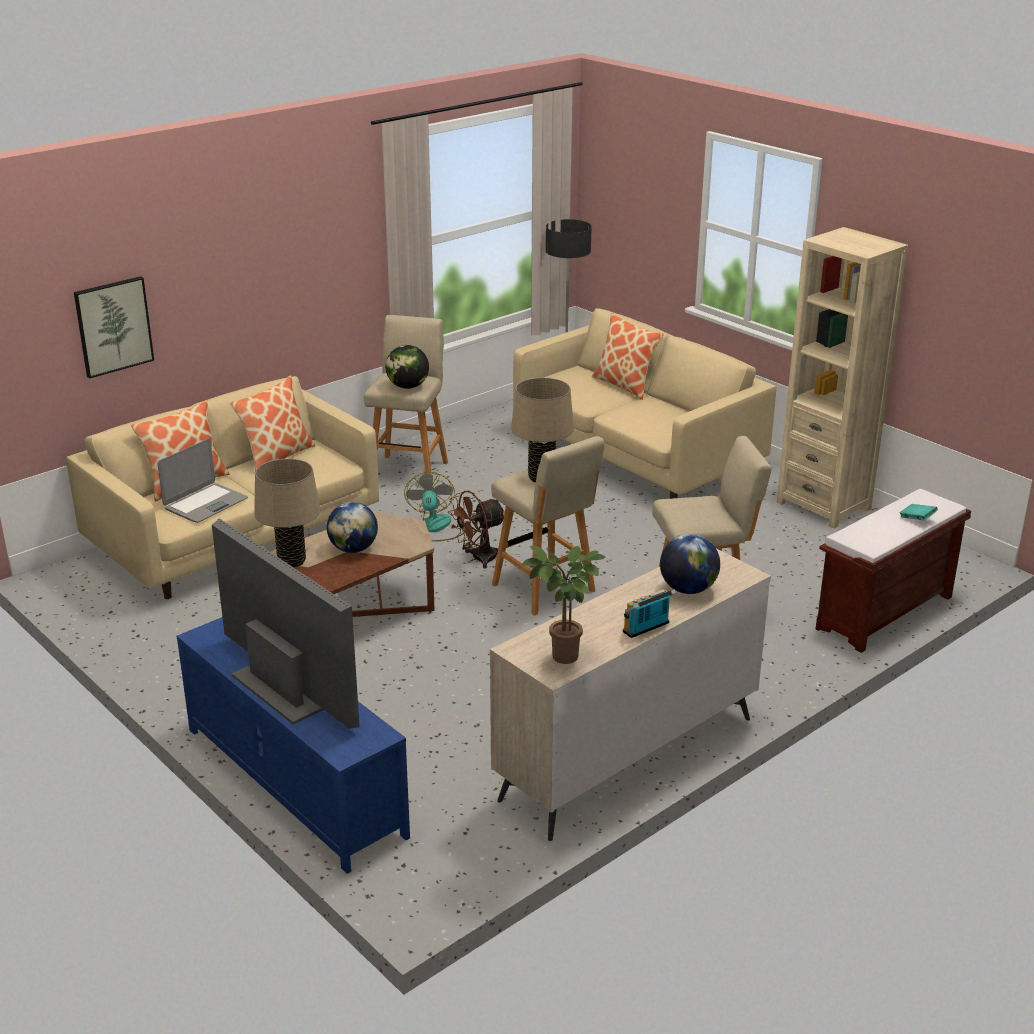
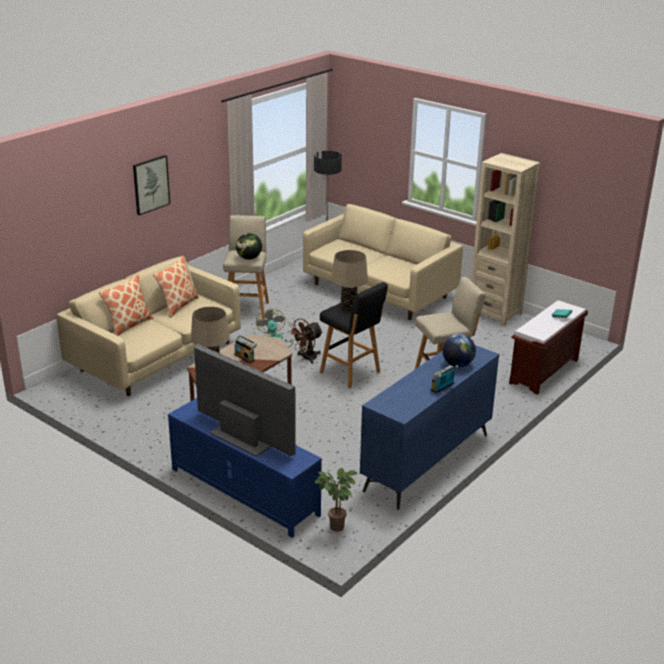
camera: 10 degrees left, 0 degrees up
picture [74,276,154,378] -> picture moved to [133,155,170,215]
laptop [157,439,248,523] -> none
globe [327,502,378,553] -> radio [234,335,257,363]
beige dresser [490,548,771,841] -> blue dresser [360,345,500,510]
beige stool [491,436,604,616] -> black stool [320,282,388,388]
potted plant [522,546,606,664] -> potted plant moved to [315,468,357,532]
pillow [592,313,664,400] -> none

